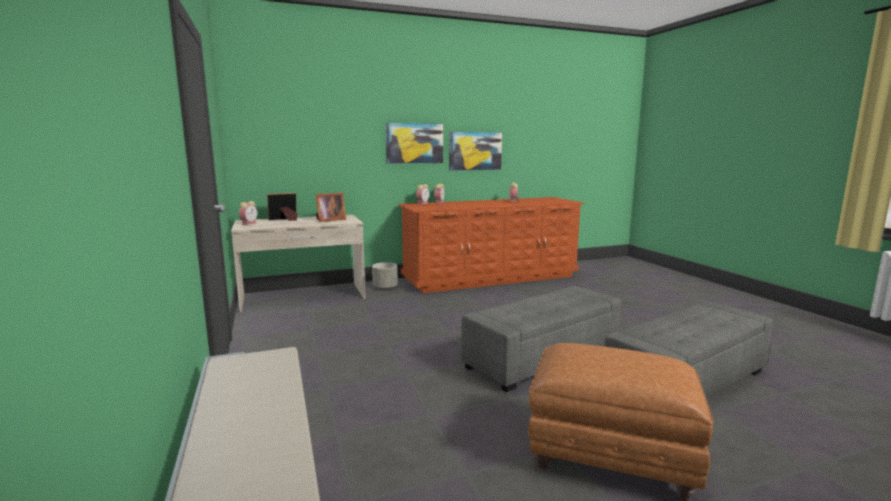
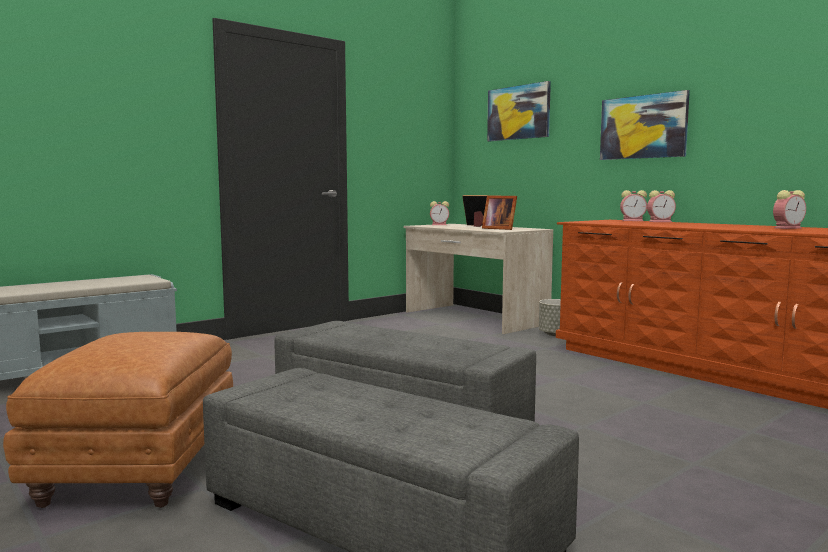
camera: 70 degrees right, 5 degrees down
picture [449,132,502,171] -> picture moved to [487,81,551,141]

